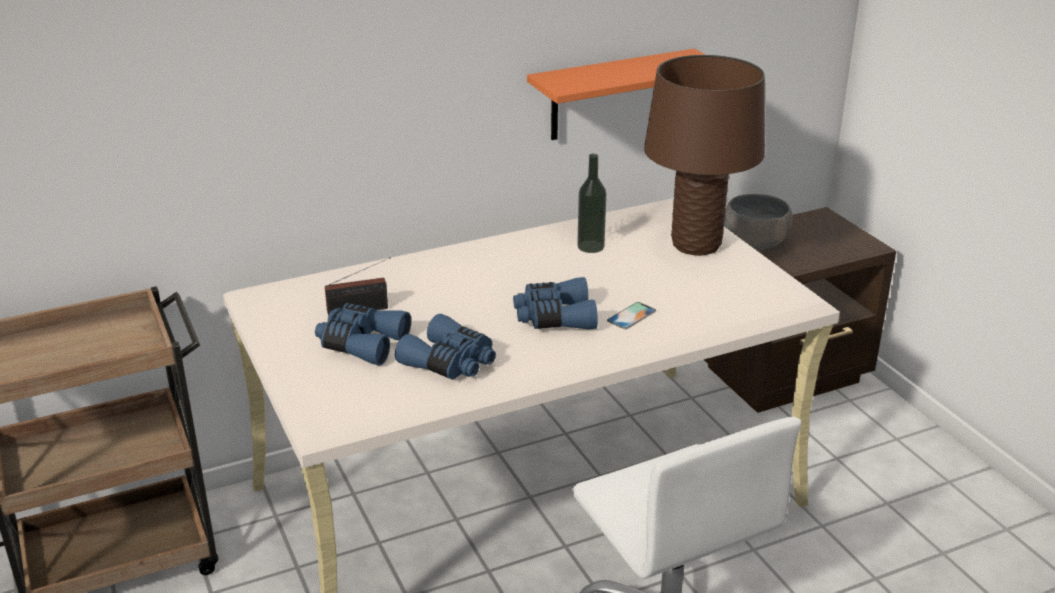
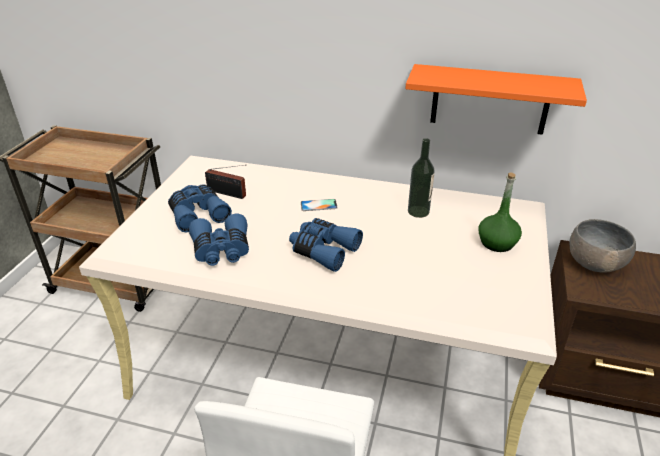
camera: 40 degrees right, 5 degrees up
phone [607,302,656,329] -> phone moved to [301,199,338,211]
brown table lamp [644,55,765,256] -> green bottle [478,172,522,252]

